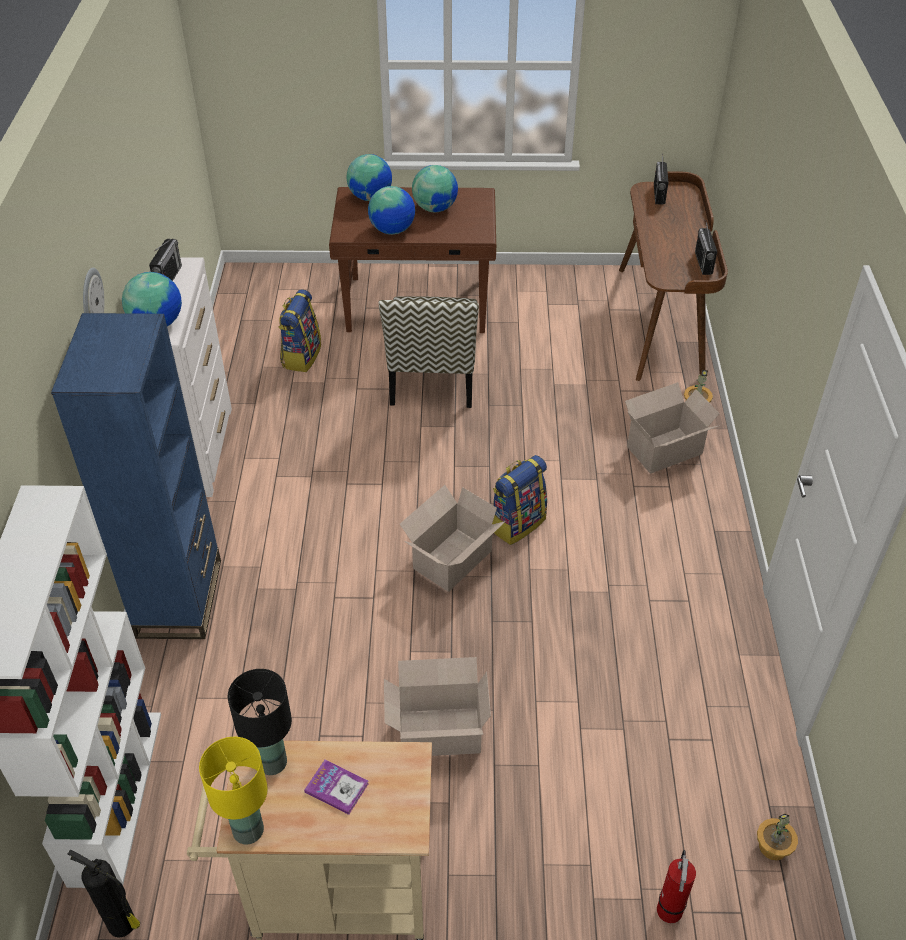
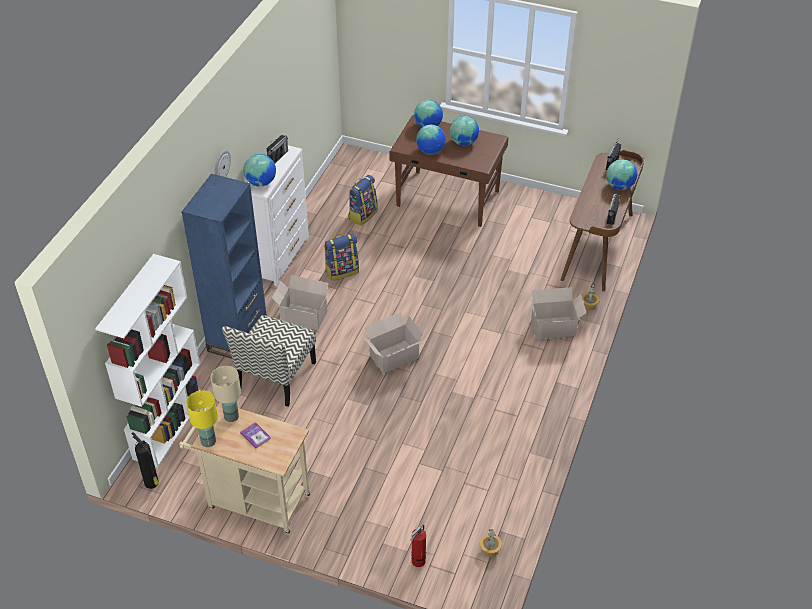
camera: 20 degrees right, 0 degrees up
black table lamp [228,669,292,775] -> beige table lamp [211,366,241,422]
chair [379,296,479,408] -> chair moved to [222,315,316,407]
cardboard box [384,657,491,756] -> cardboard box moved to [272,275,329,330]
backpack [492,455,547,545] -> backpack moved to [324,233,359,281]
none -> globe [606,159,637,190]

